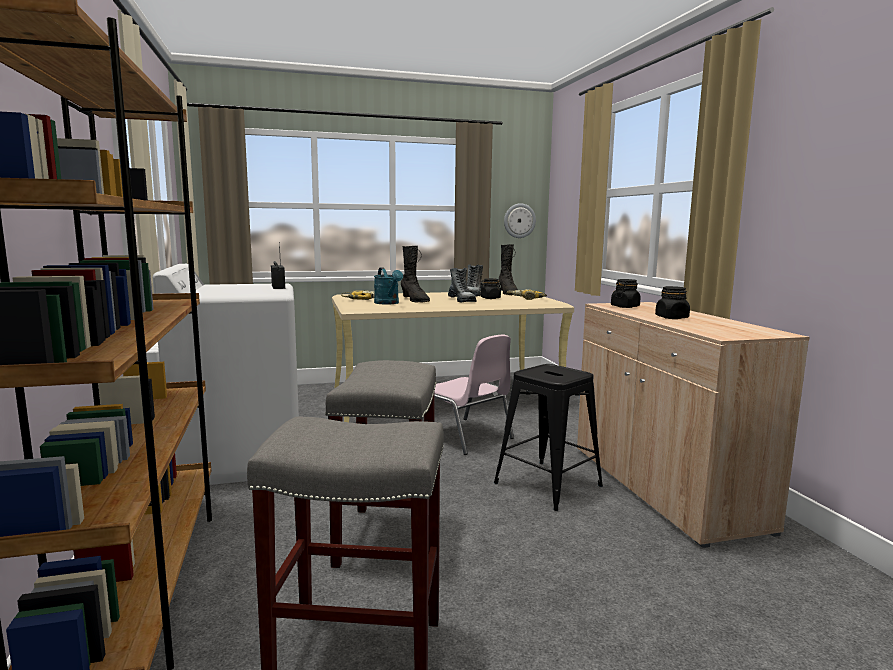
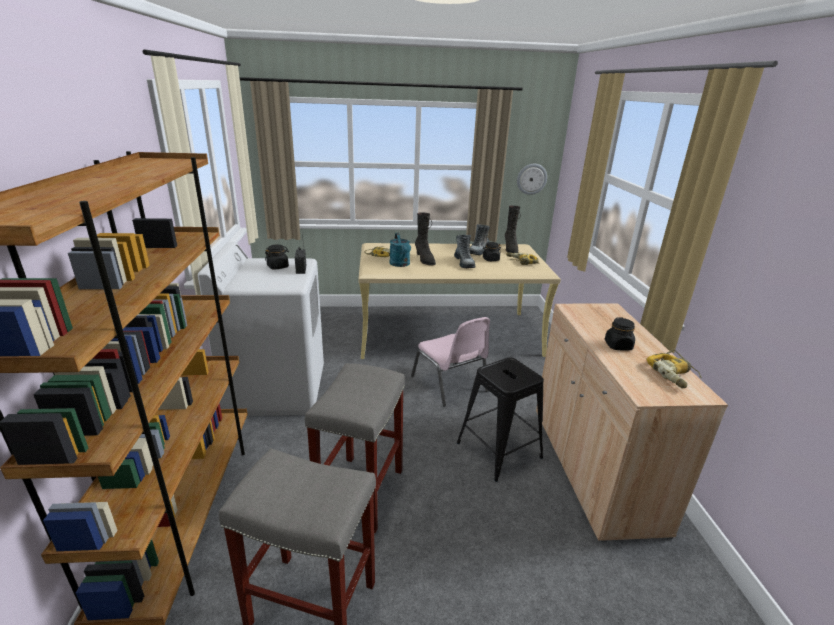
camera: 10 degrees right, 15 degrees up
black jar [611,279,641,308] -> black jar moved to [265,245,289,269]
none -> power drill [646,350,702,388]

